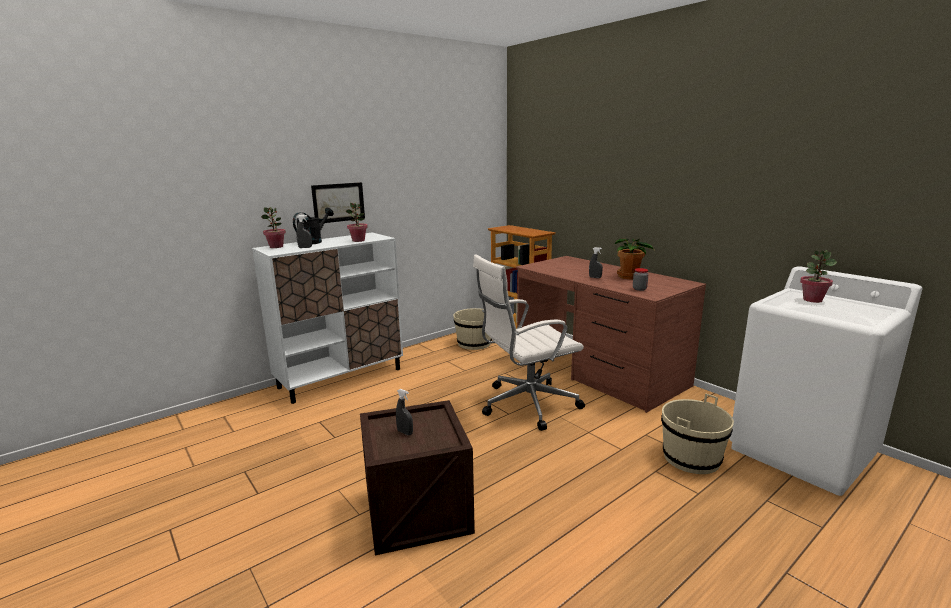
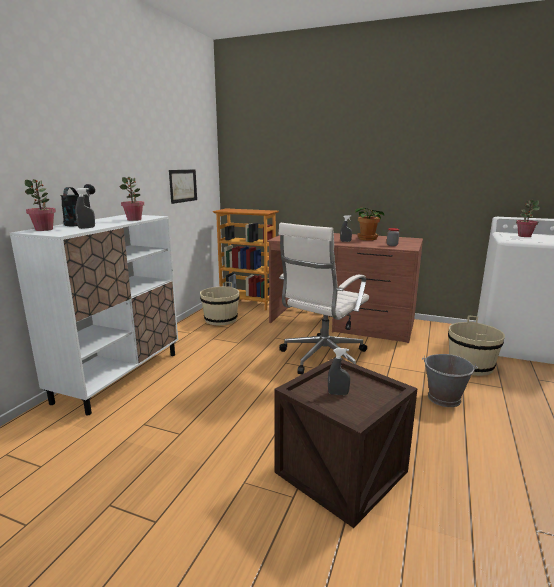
camera: 30 degrees left, 0 degrees up
picture [311,182,365,224] -> picture moved to [169,169,197,204]
none -> grey bucket [422,354,478,407]

